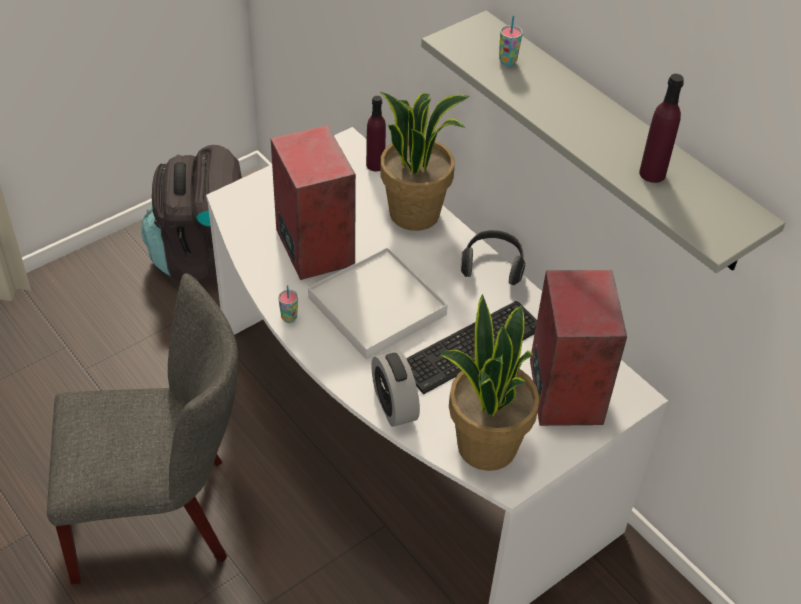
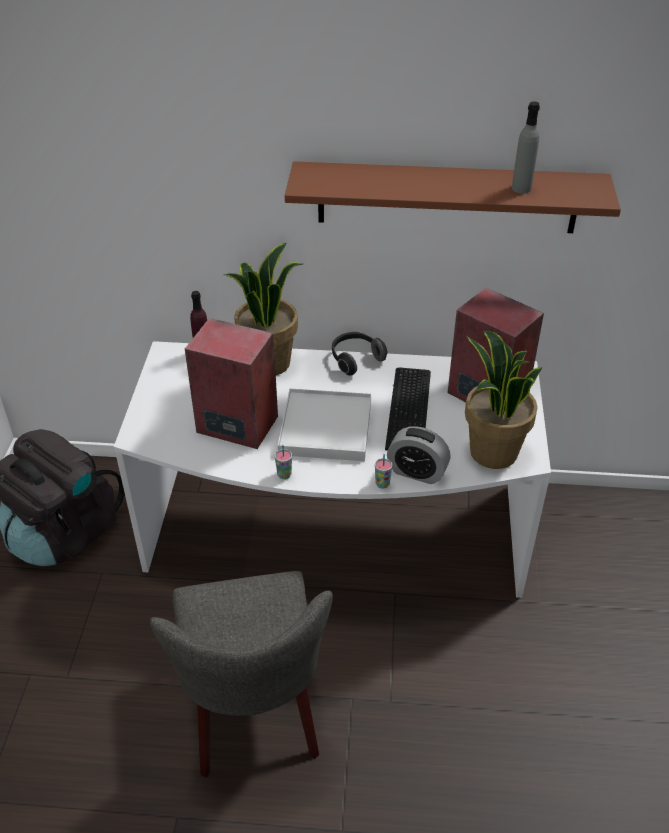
camera: 45 degrees left, 5 degrees down
grey chair [47,273,238,584] -> grey chair turned 135 degrees clockwise [150,571,333,778]
grey shelf [421,10,785,273] -> brown shelf [285,161,621,233]
cup [499,15,523,66] -> cup moved to [375,454,392,489]
purple bottle [639,74,684,183] -> grey bottle [512,102,540,193]

